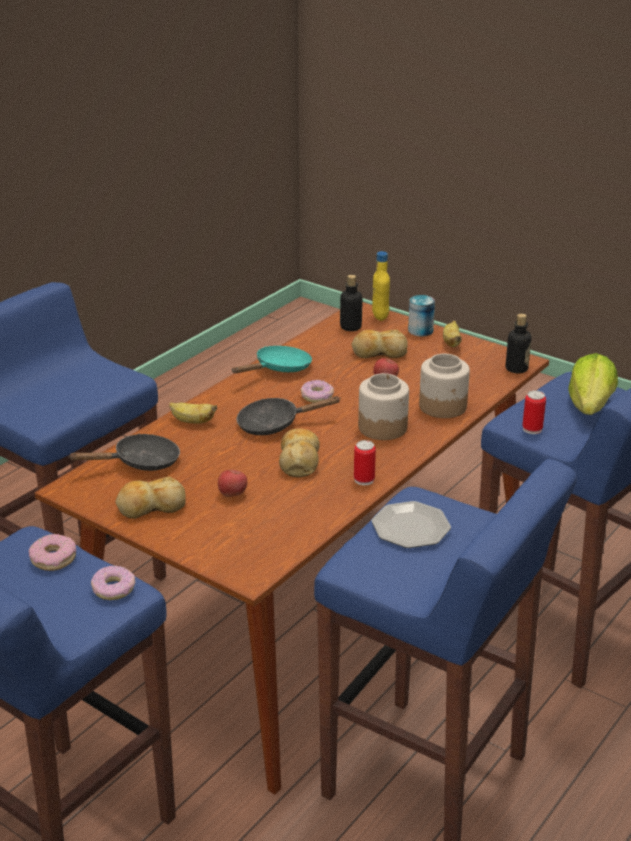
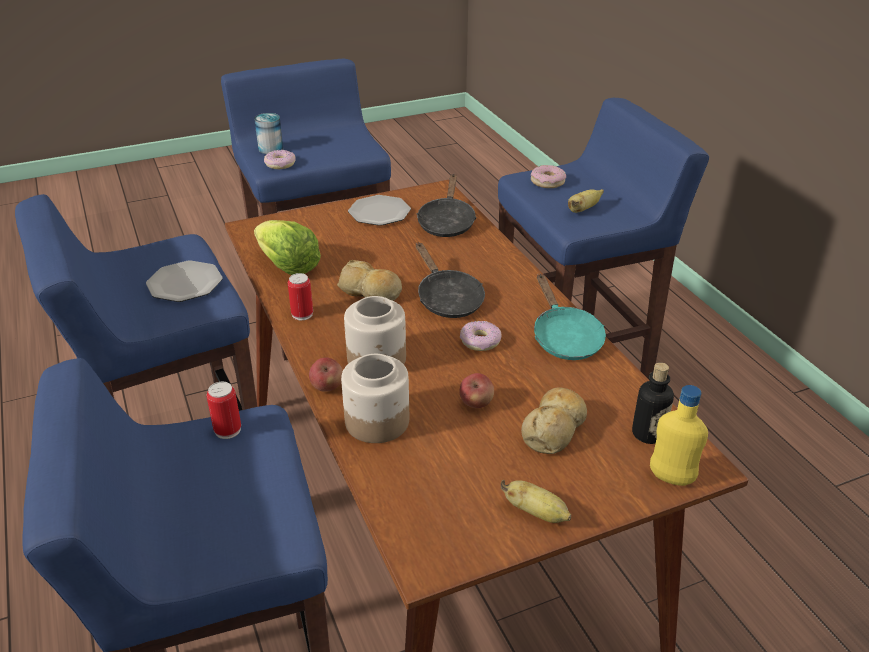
camera: 120 degrees right, 5 degrees up
donut [29,534,76,571] -> donut moved to [531,165,566,188]
bread [115,476,186,519] -> plate [348,195,411,226]
banana [169,402,217,423] -> banana moved to [568,189,604,213]
apple [218,470,247,497] -> apple moved to [309,357,343,392]
black frying pan [237,396,341,435] -> black frying pan turned 135 degrees clockwise [416,242,485,318]
can [408,295,435,336] -> can moved to [254,113,283,154]
bottle [506,314,531,373] -> none
lettuce [568,353,618,415] -> lettuce moved to [254,220,321,275]

